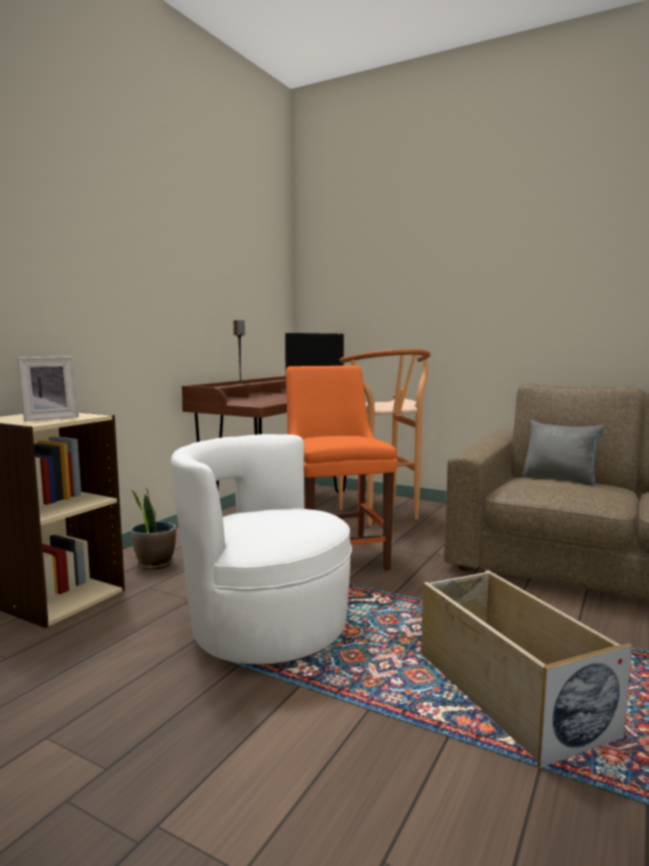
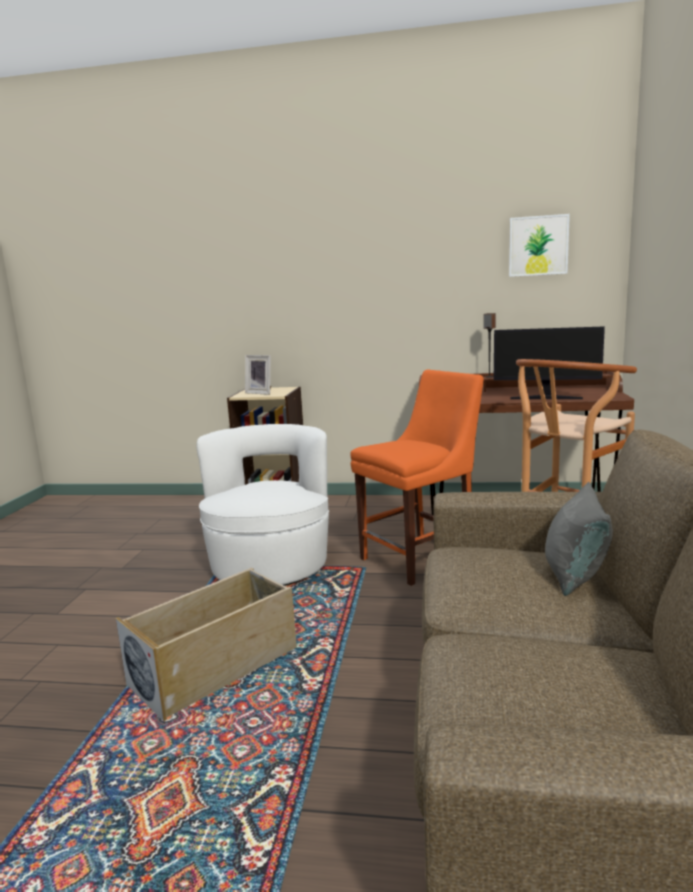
camera: 70 degrees right, 5 degrees up
potted plant [131,487,176,570] -> none
none -> picture [509,214,570,277]

